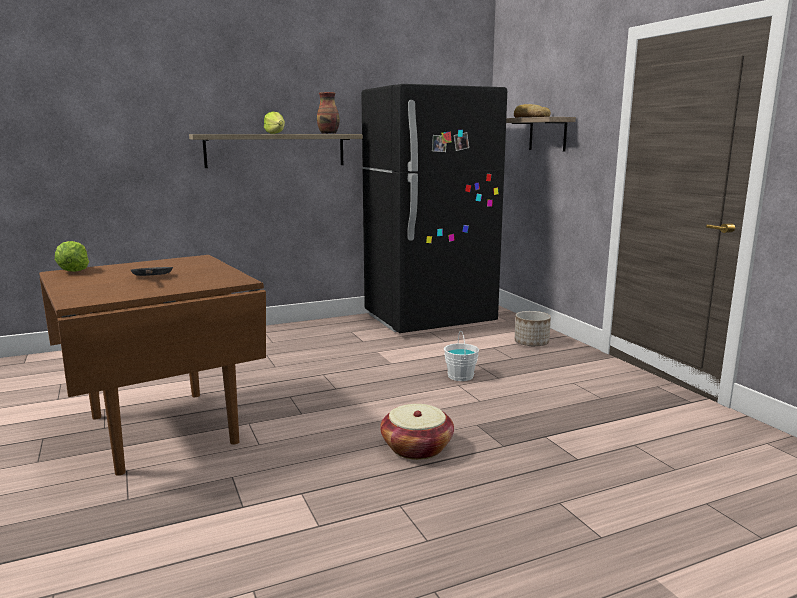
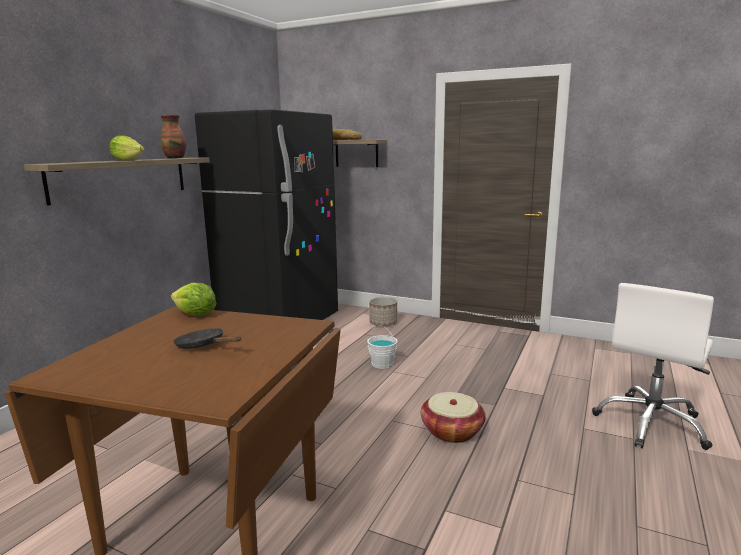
camera: 40 degrees left, 0 degrees up
lettuce [55,241,89,272] -> lettuce moved to [171,283,217,316]
none -> white office chair [592,283,714,450]

